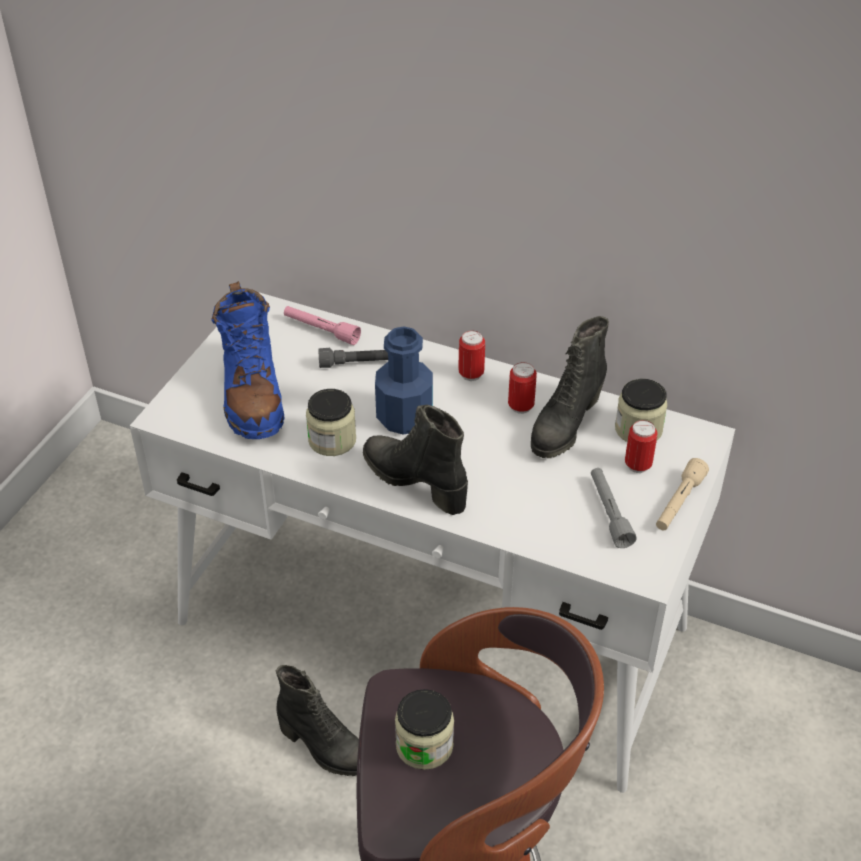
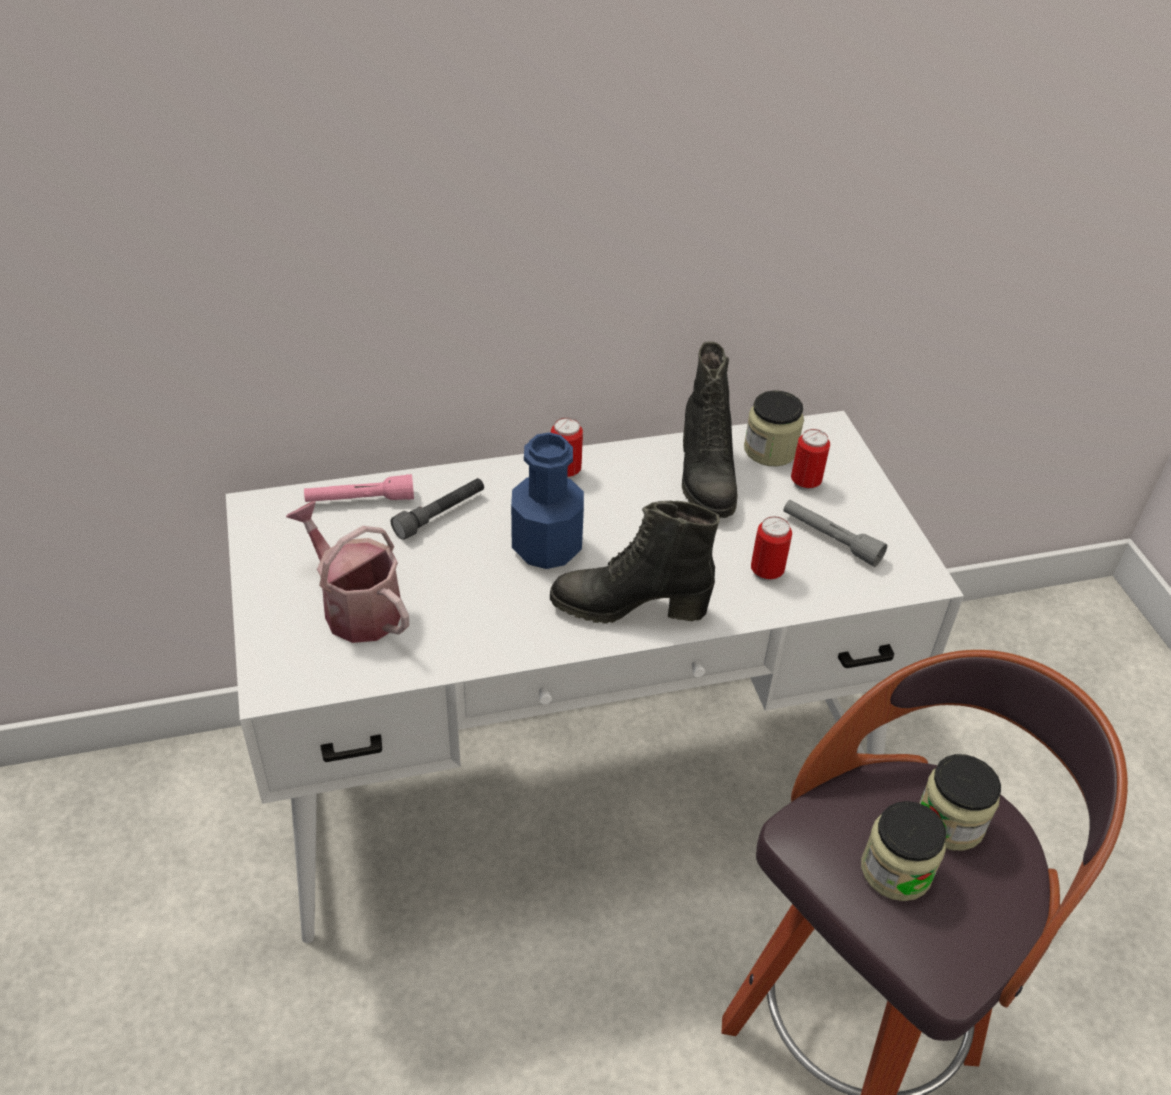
camera: 40 degrees left, 0 degrees up
blue boot [211,281,284,439] -> watering can [286,501,409,643]
black boot [276,665,359,776] -> none
jar [306,389,356,456] -> jar moved to [919,754,1001,851]
can [508,362,537,414] -> can moved to [751,517,792,582]
beige flashlight [656,458,709,530] -> none

